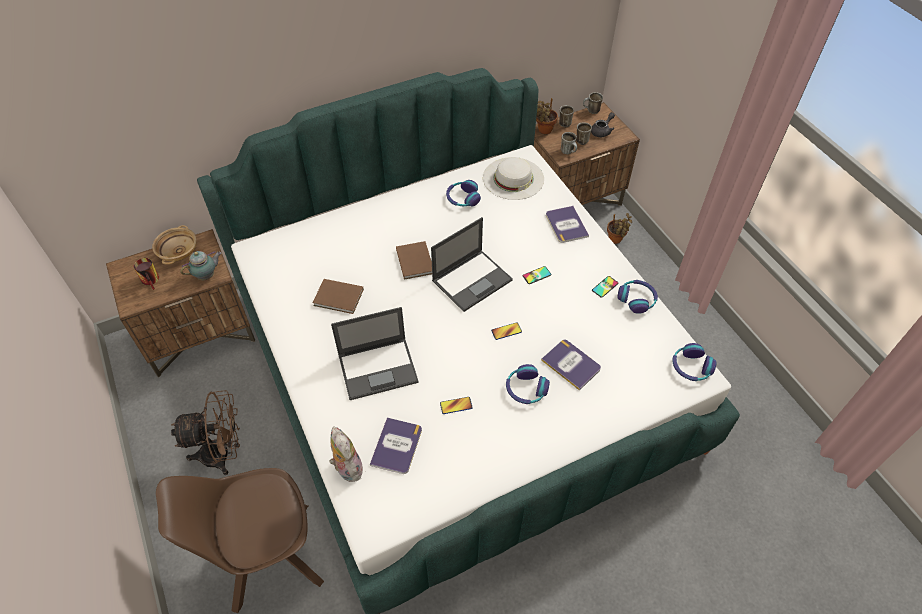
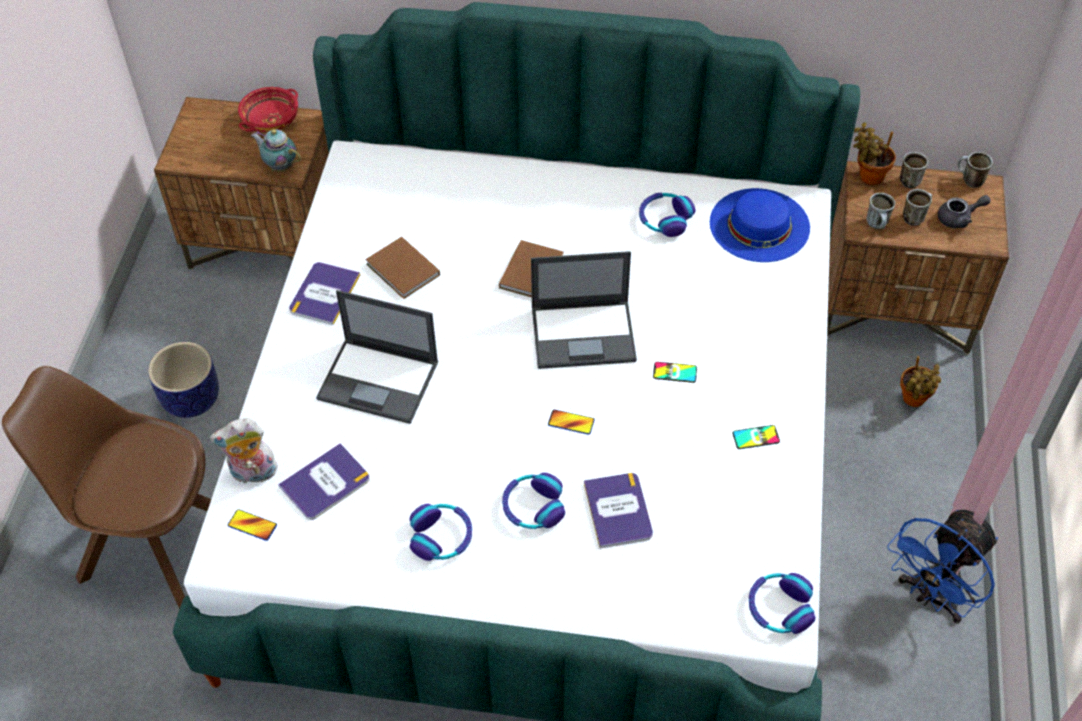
camera: 35 degrees right, 0 degrees up
mug [134,258,159,290] -> none
beige bowl [152,225,196,265] -> red bowl [238,87,298,132]
brown fan [171,390,240,475] -> planter [148,342,219,418]
teapot [181,251,222,280] -> teapot turned 150 degrees counterclockwise [251,129,301,172]
plush toy [329,426,363,482] -> plush toy turned 105 degrees counterclockwise [210,418,279,484]
phone [440,397,473,414] -> phone moved to [228,509,277,541]
white hat [483,157,544,200] -> blue hat [710,188,810,262]
book [546,206,589,243] -> book moved to [289,262,360,325]
headphones [617,280,658,314] -> headphones moved to [410,504,472,561]
none -> blue fan [887,510,998,623]

